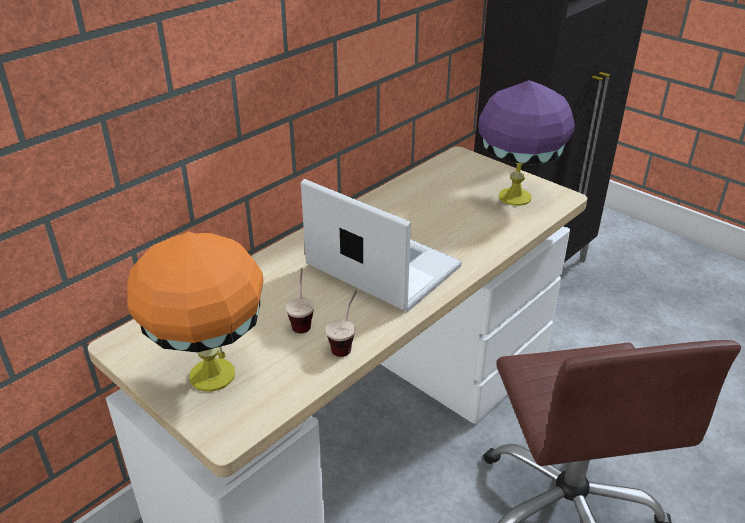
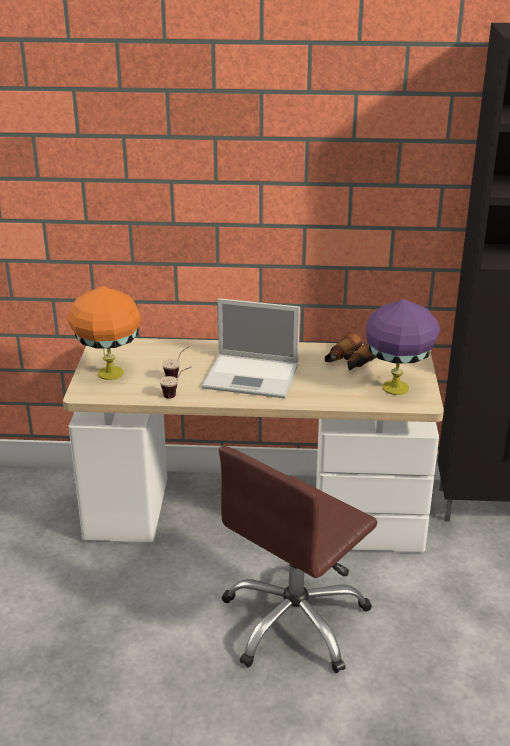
camera: 50 degrees right, 5 degrees down
laptop [301,179,462,312] -> laptop turned 105 degrees clockwise [202,298,300,398]
none -> binoculars [325,333,377,371]

